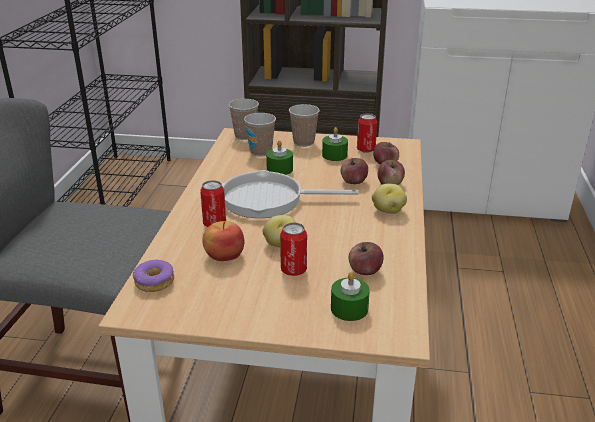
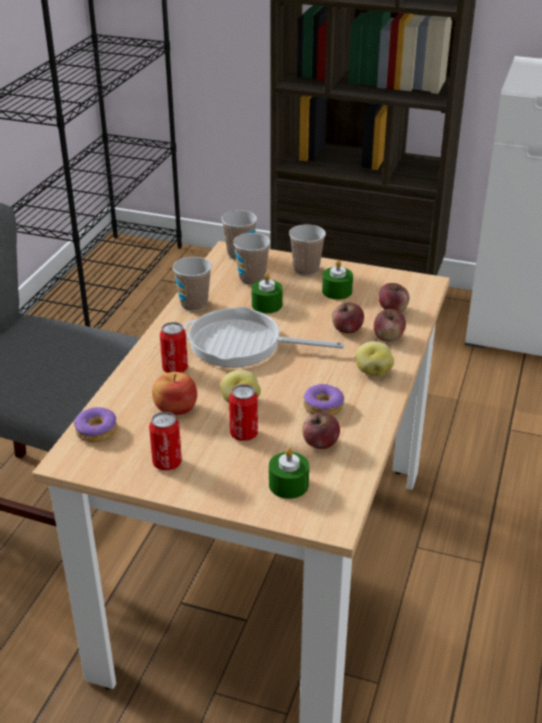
camera: 10 degrees right, 5 degrees up
can [357,113,377,153] -> can moved to [149,412,182,470]
none -> cup [173,257,212,311]
none -> donut [303,384,344,416]

